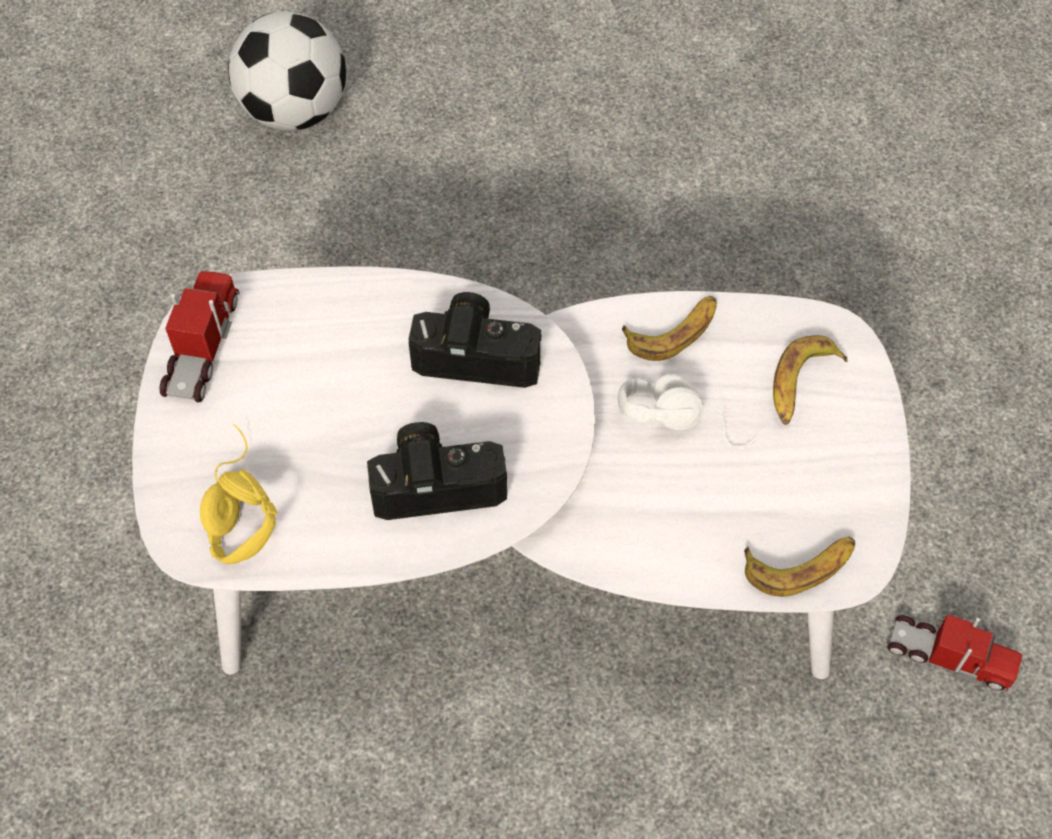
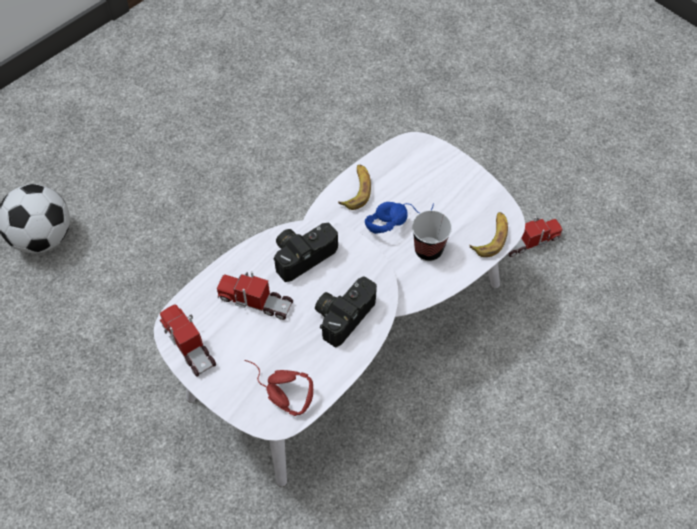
camera: 45 degrees left, 0 degrees up
yellow headphones [200,424,278,564] -> red headphones [244,360,313,416]
white headphones [618,374,758,449] -> blue headphones [365,202,434,234]
banana [773,335,848,425] -> none
none -> toy truck [217,271,293,320]
none -> cup [412,210,452,261]

